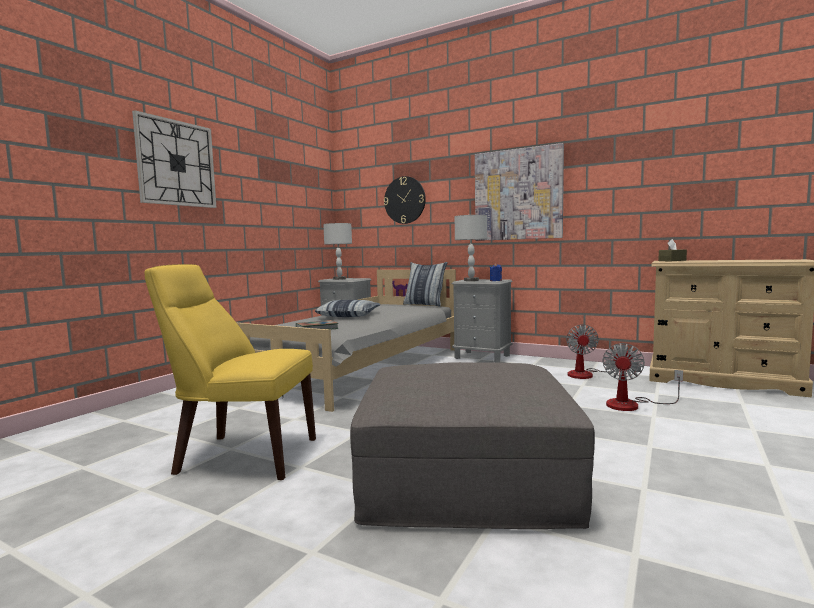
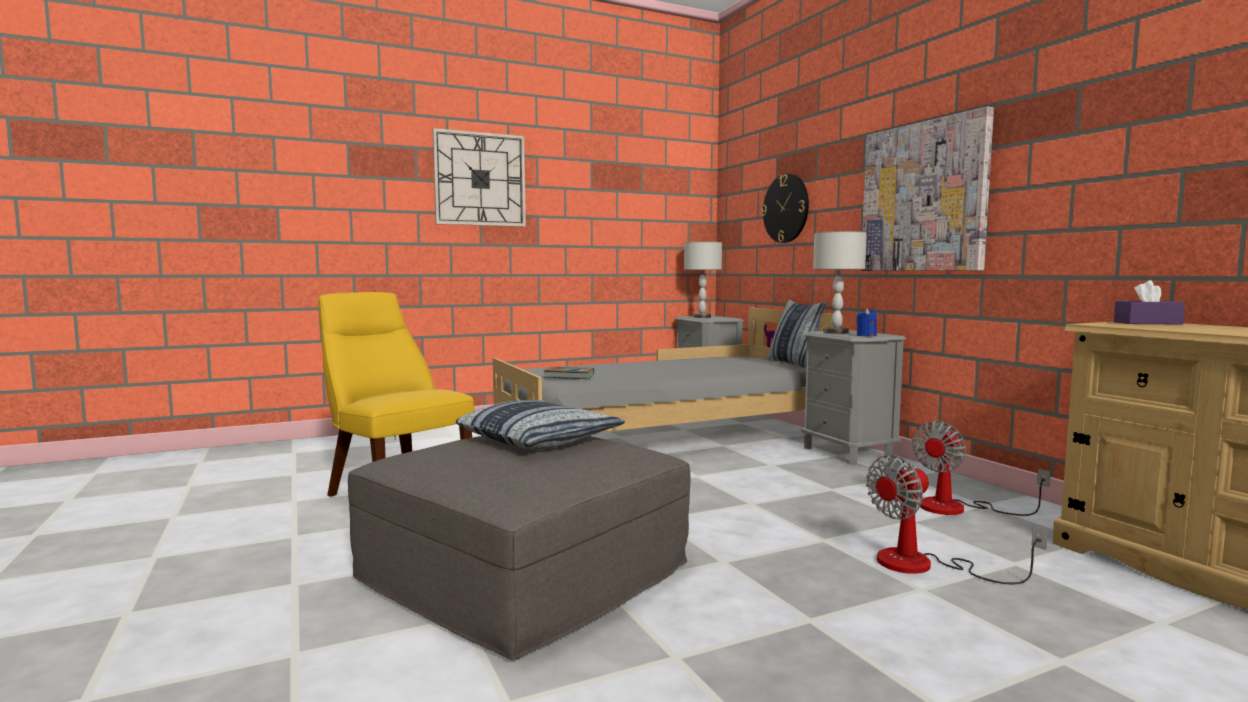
camera: 35 degrees right, 0 degrees up
pillow [315,300,381,317] -> pillow moved to [456,400,625,450]
brown tissue box [658,239,687,261] -> purple tissue box [1114,280,1185,325]

